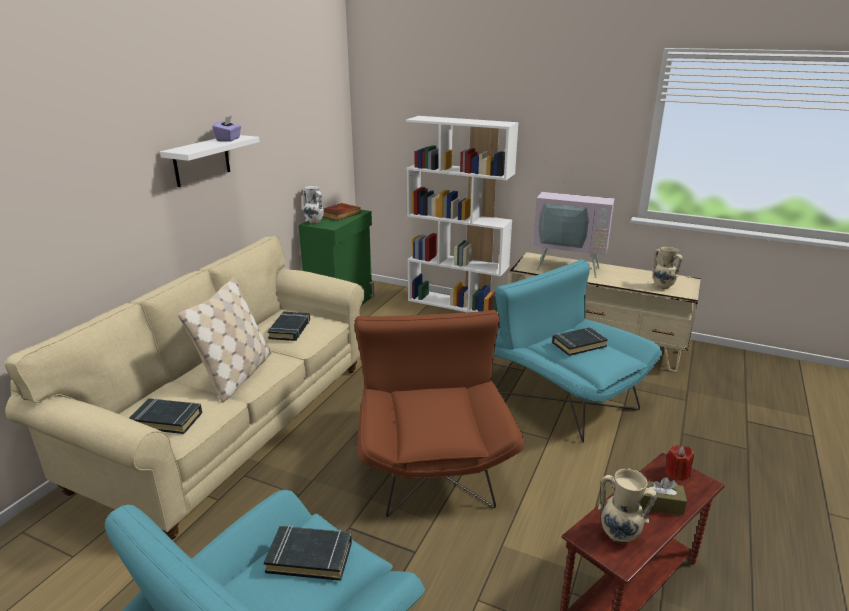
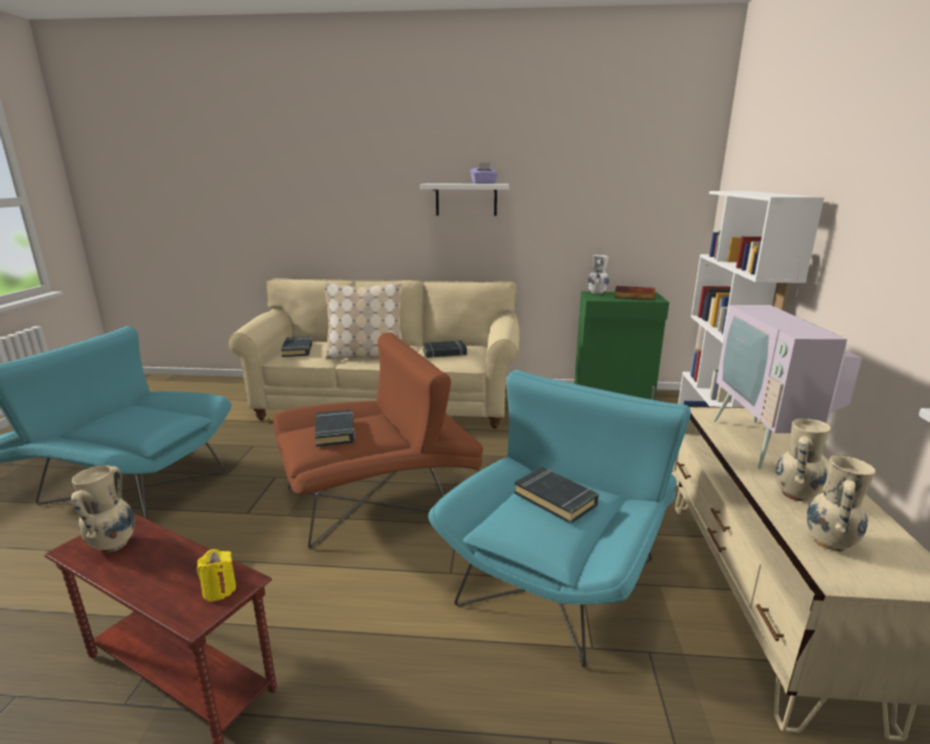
camera: 70 degrees right, 5 degrees down
black book [264,525,352,581] -> black book moved to [315,410,355,447]
brown tissue box [640,477,687,516] -> none
red candle [666,445,694,480] -> yellow candle [197,549,236,602]
none -> beige vase [775,418,831,501]

